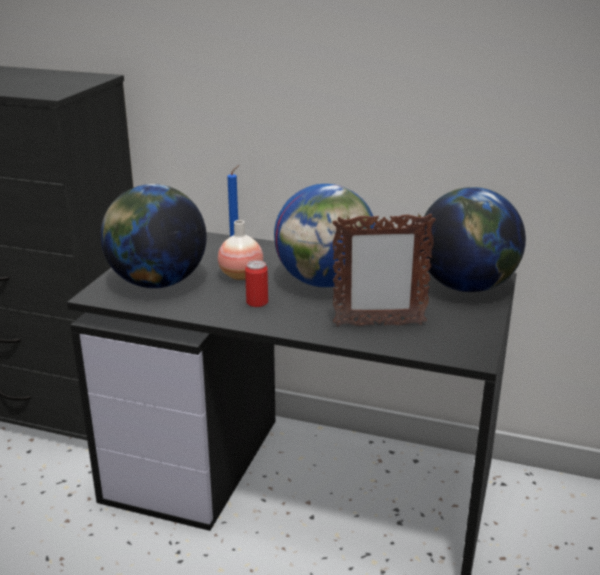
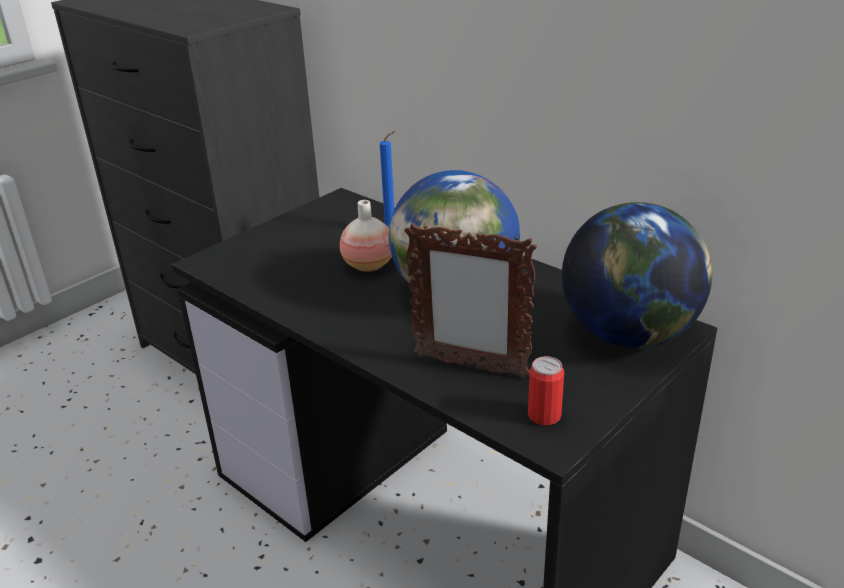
camera: 25 degrees right, 5 degrees up
globe [100,184,207,288] -> none
can [245,260,268,307] -> can moved to [528,356,564,425]

